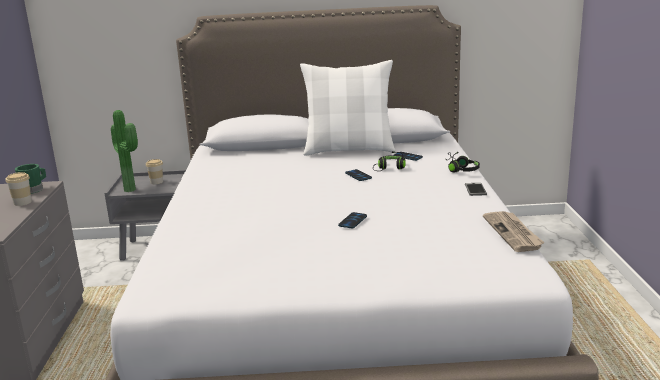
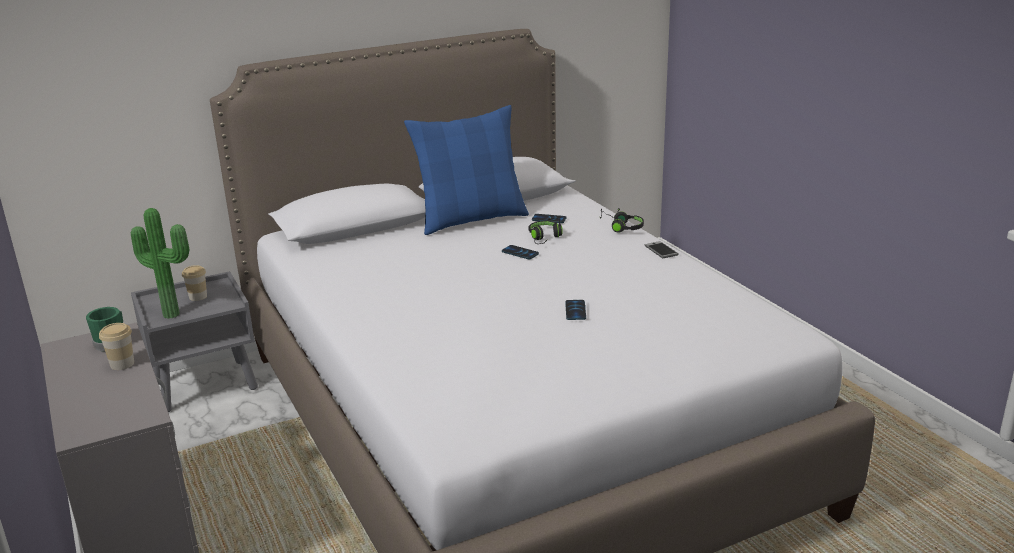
camera: 25 degrees left, 5 degrees up
white pillow [300,60,396,156] -> blue pillow [404,105,529,235]
newspaper [483,211,544,252] -> none

